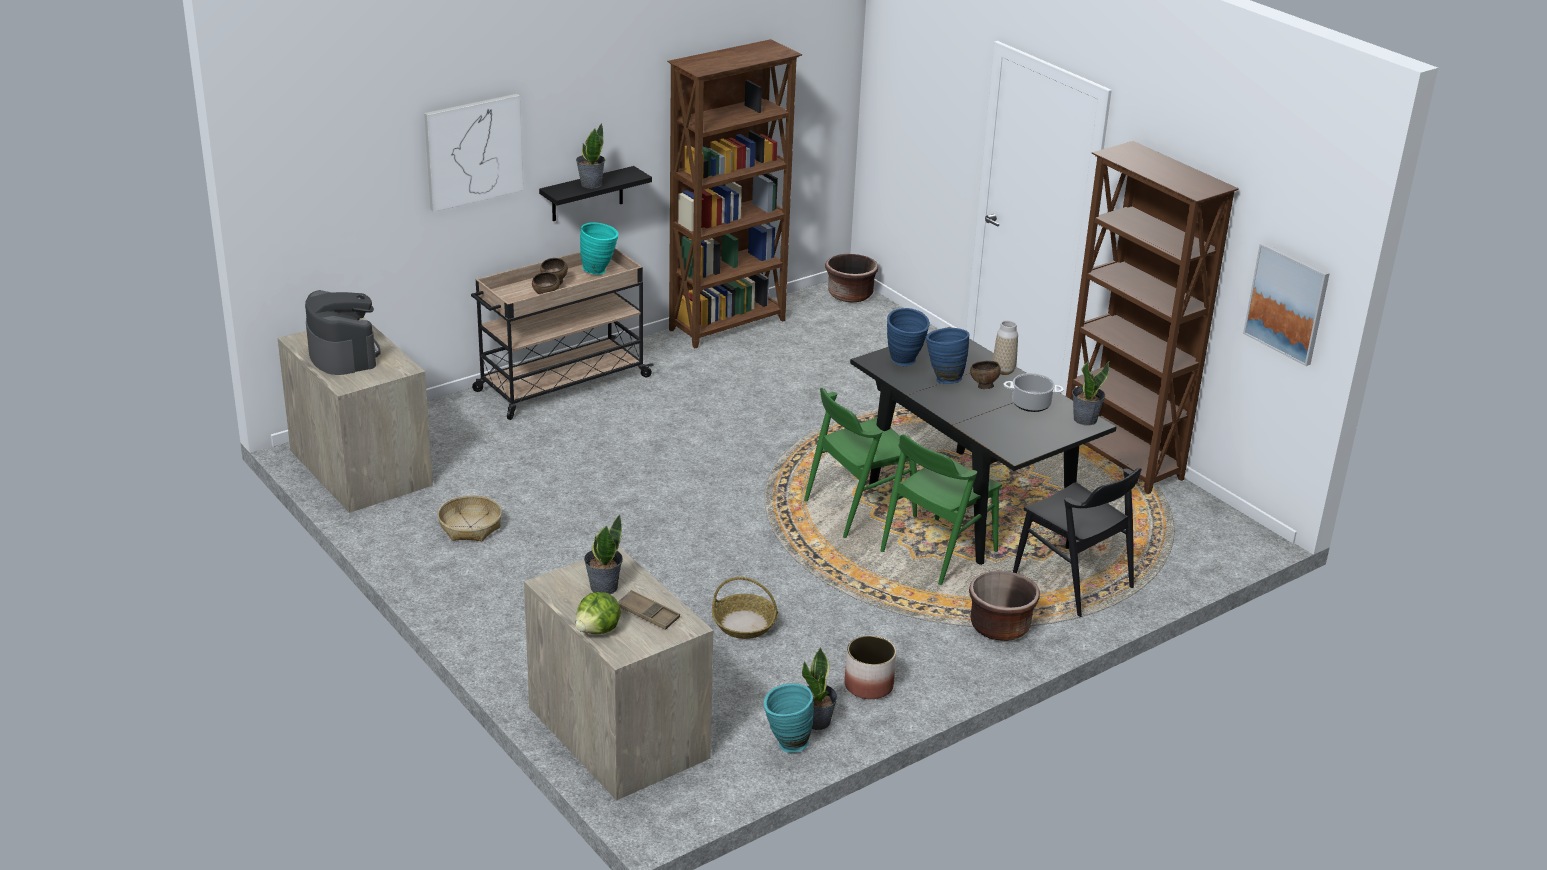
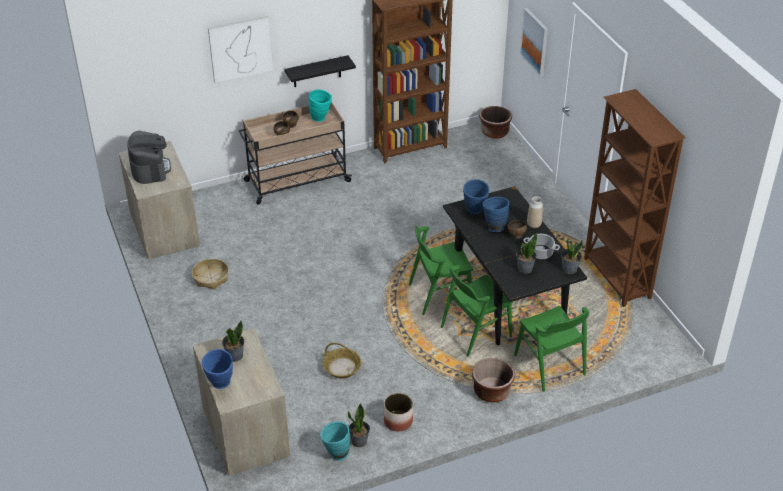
camera: 15 degrees right, 10 degrees up
lettuce [575,592,621,634] -> blue vase [202,349,233,389]
potted plant [576,123,605,188] -> potted plant moved to [516,233,537,274]
brown tray [618,590,680,630] -> none
black chair [1013,468,1142,617] -> green chair [514,306,589,392]
picture [1243,242,1330,366] -> picture moved to [520,8,548,76]

